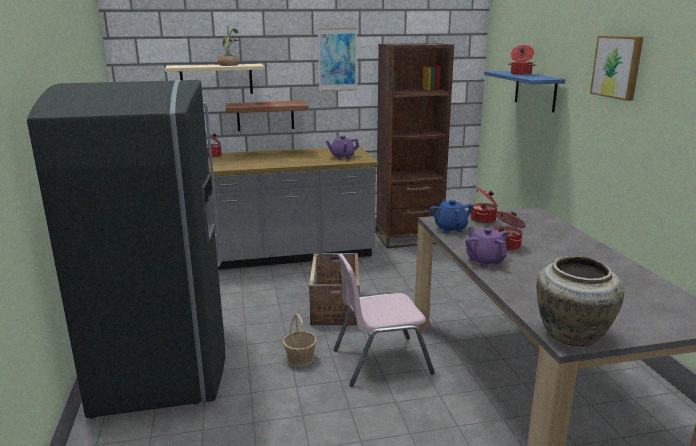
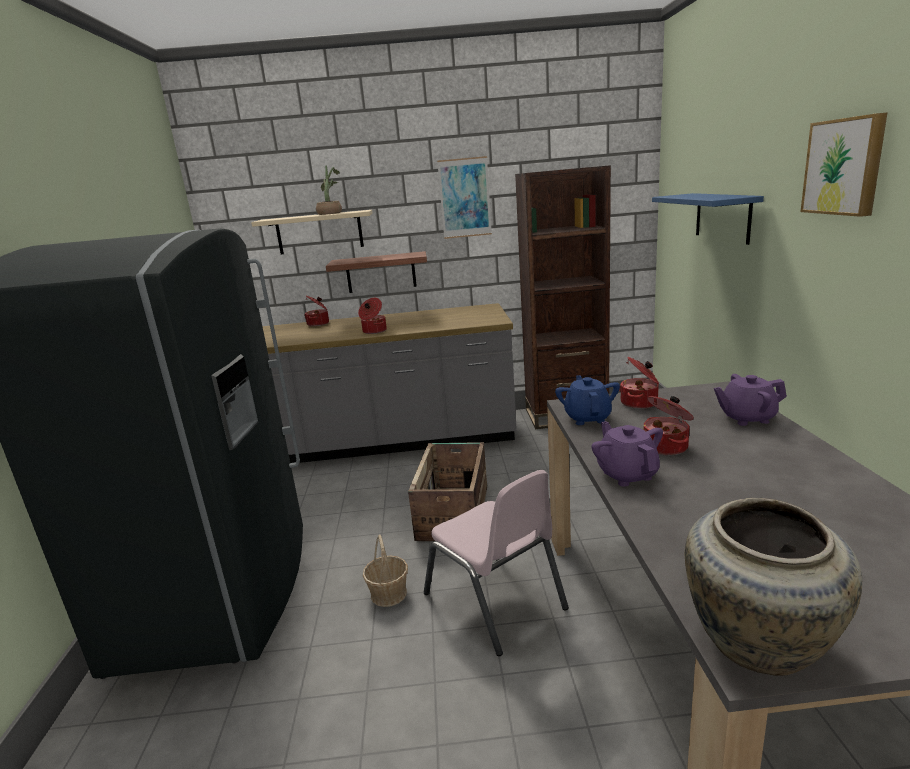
camera: 10 degrees right, 0 degrees up
purple teapot [326,136,360,159] -> purple teapot moved to [714,374,787,426]
pink chair [333,253,435,387] -> pink chair turned 120 degrees counterclockwise [424,470,569,656]
cooking pot [508,45,536,75] -> cooking pot moved to [358,298,387,334]

